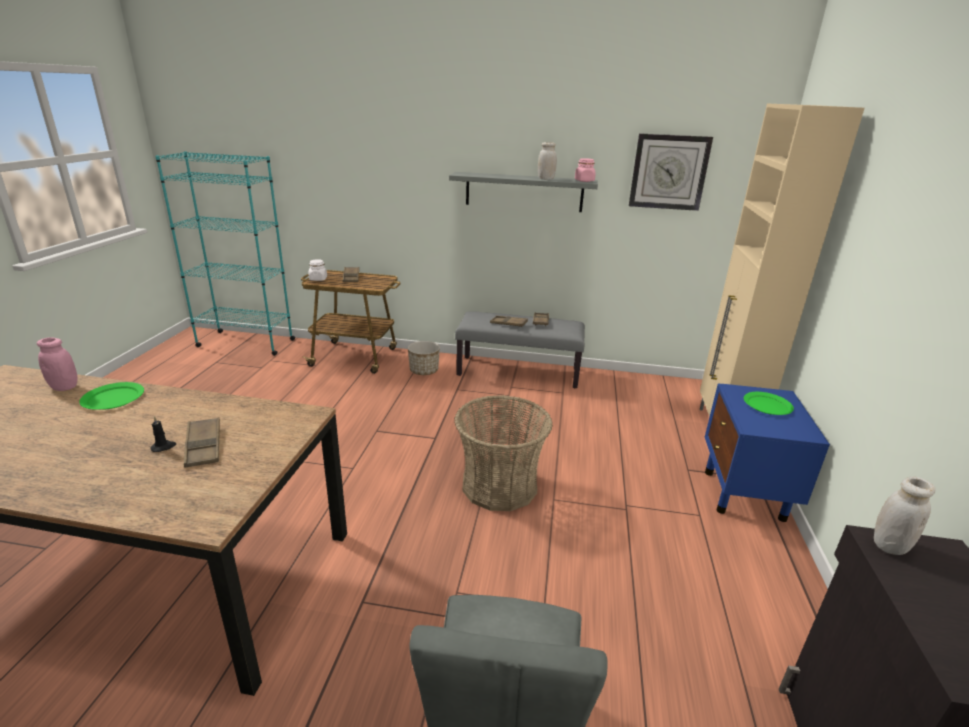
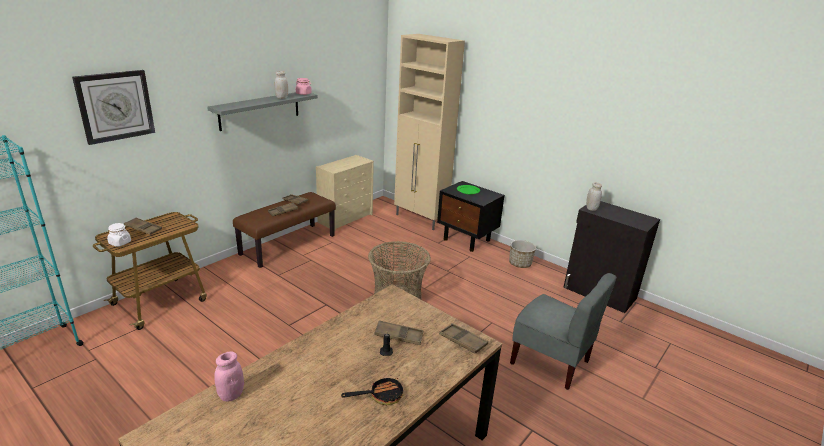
camera: 60 degrees left, 0 degrees up
green plate [79,382,144,410] -> none
planter [408,341,440,375] -> planter moved to [509,240,536,268]
grey bench [455,311,585,388] -> brown bench [233,192,336,268]
wall clock [629,133,713,211] -> wall clock moved to [72,70,155,145]
blue nightstand [705,383,830,522] -> black nightstand [437,181,505,252]
none -> beige dresser [316,155,374,231]
none -> frying pan [341,375,403,405]
none -> brown tray [439,323,488,353]

